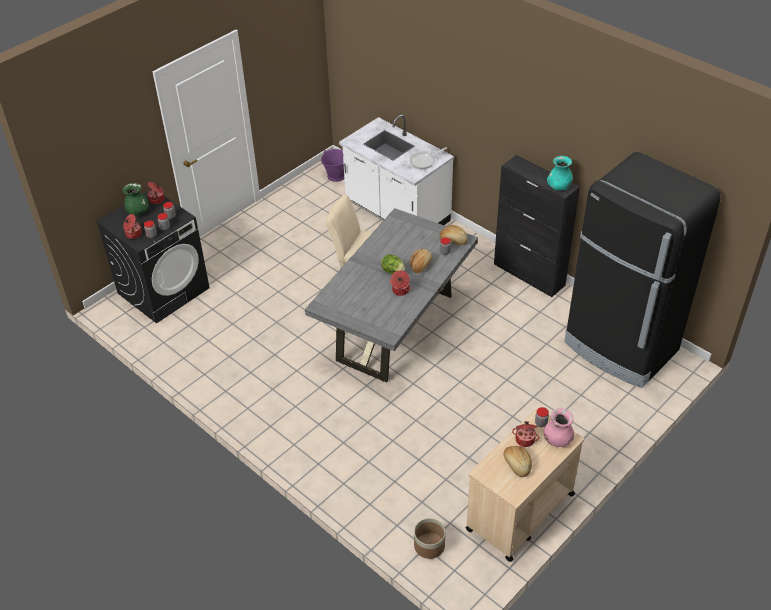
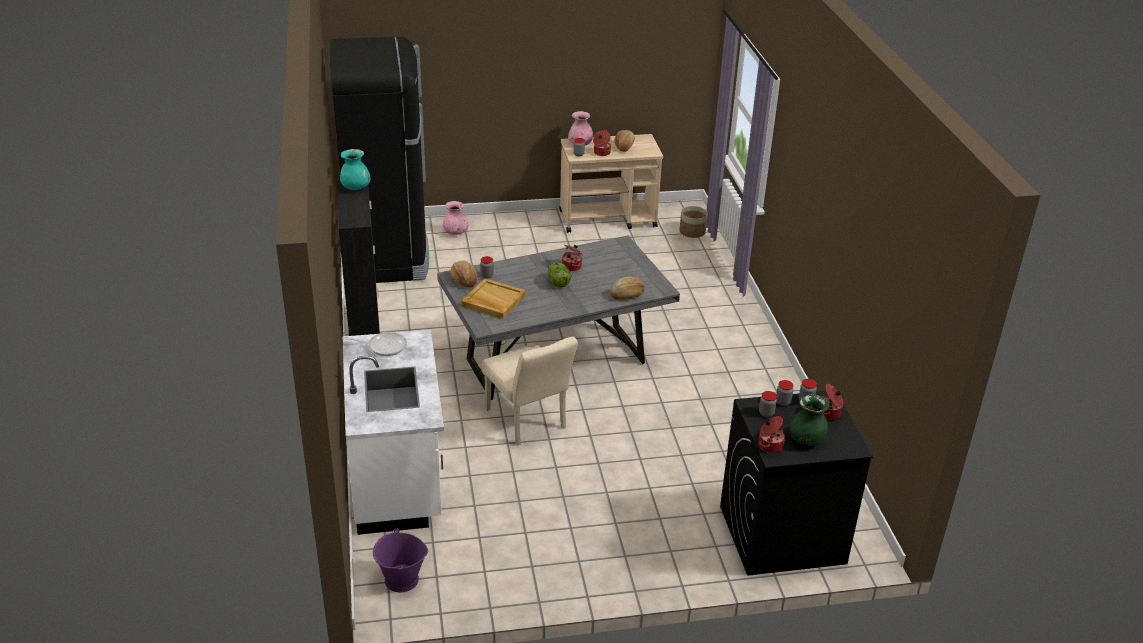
camera: 145 degrees left, 10 degrees down
bread [410,249,433,273] -> bread moved to [610,276,645,300]
none -> pink vase [443,201,469,235]
none -> beige tray [462,278,526,319]

